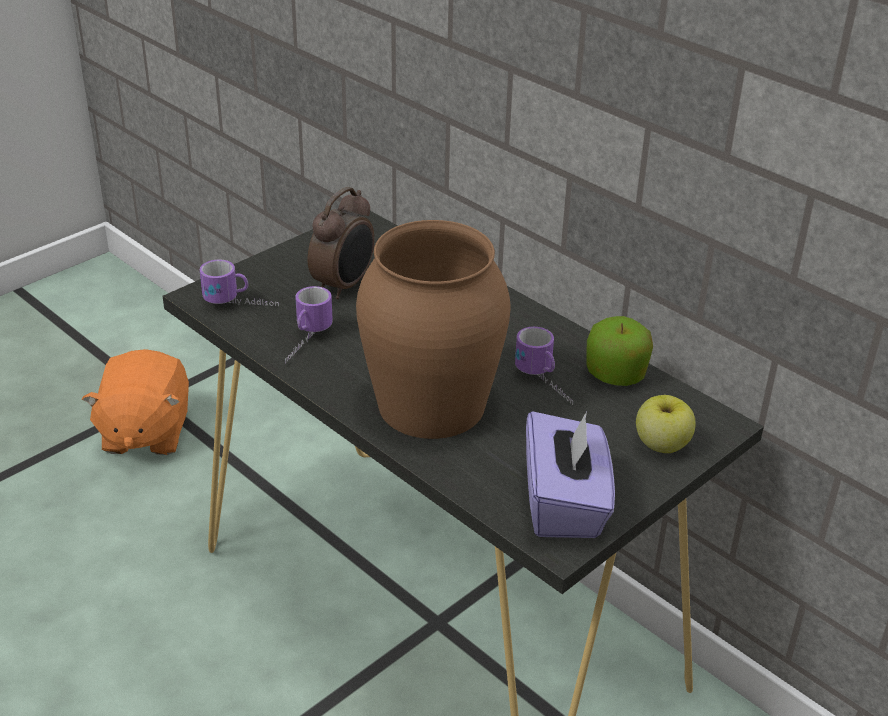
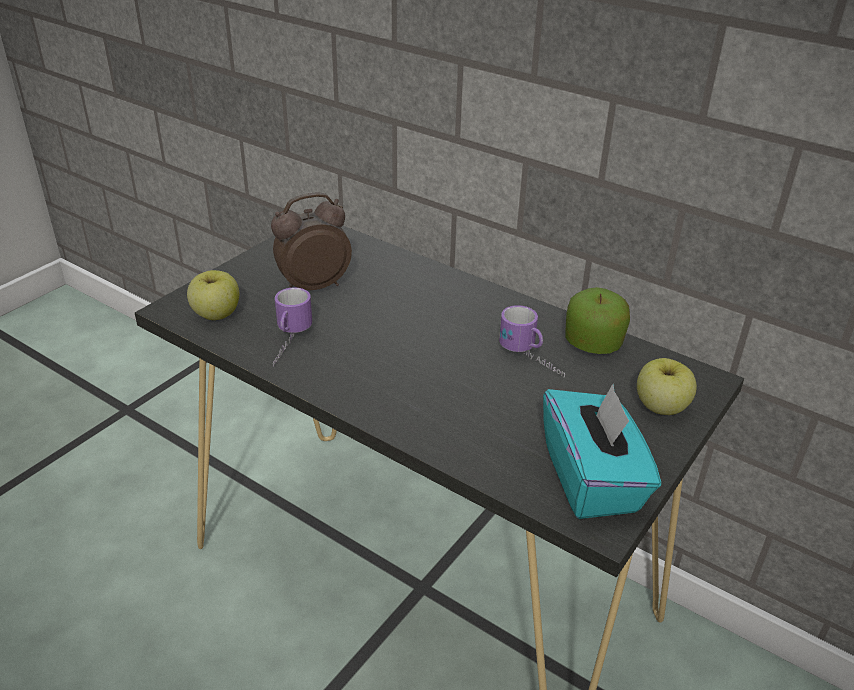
camera: 10 degrees left, 0 degrees up
orange plush toy [82,349,189,455] -> none
mug [200,260,279,306] -> apple [187,270,239,320]
alarm clock [308,187,374,299] -> alarm clock turned 135 degrees counterclockwise [271,192,352,290]
brown vase [356,220,511,439] -> none
purple tissue box [526,411,615,538] -> turquoise tissue box [543,384,661,519]

